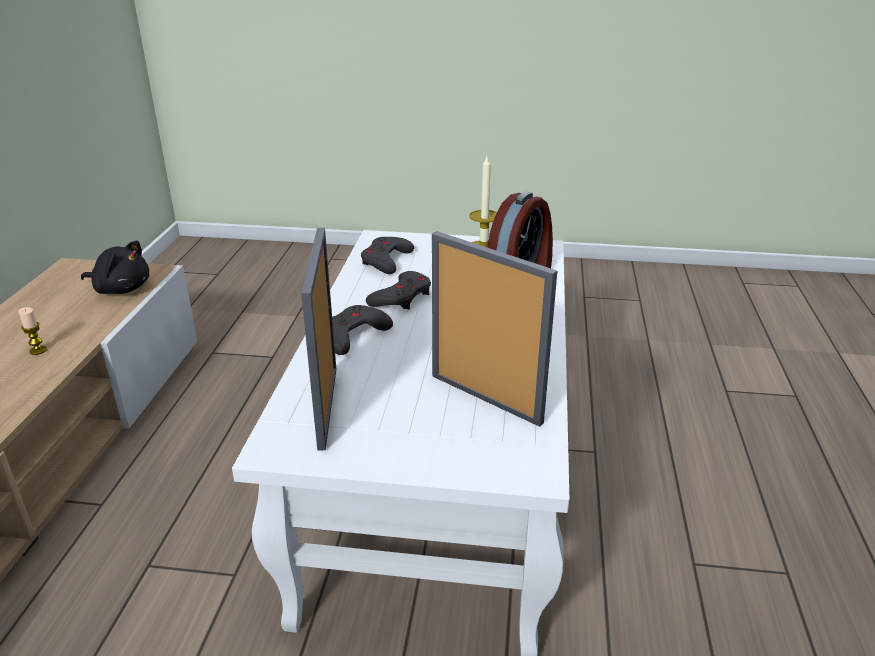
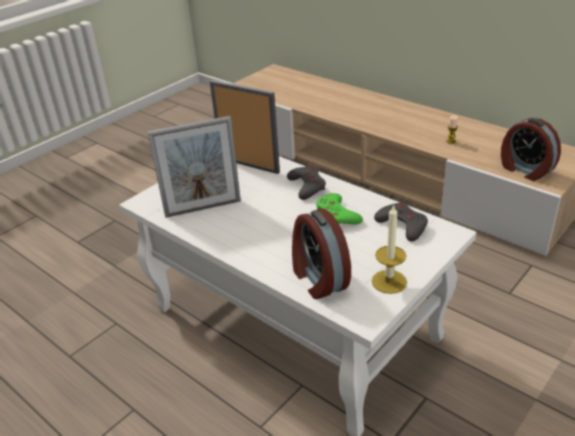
camera: 125 degrees right, 5 degrees up
black plush toy [81,240,149,294] -> alarm clock [501,118,561,181]
grey game controller [366,271,431,310] -> green game controller [316,193,363,225]

